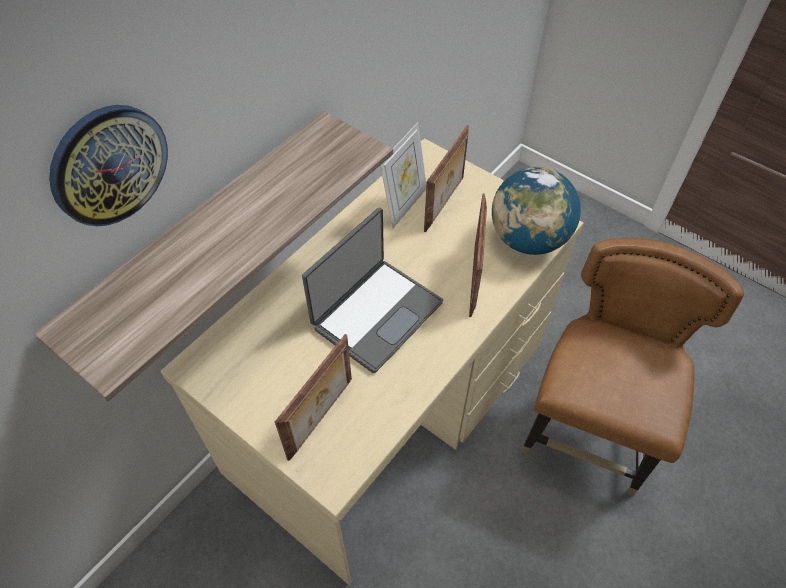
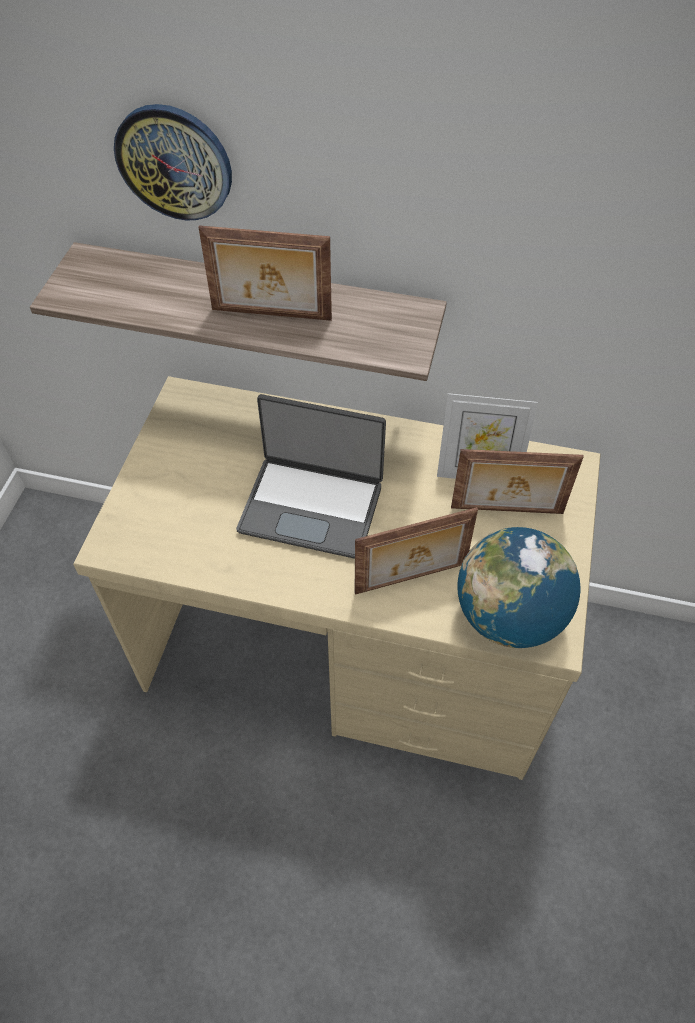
camera: 65 degrees right, 0 degrees up
picture frame [275,334,352,461] -> picture frame moved to [199,225,332,321]
brown chair [521,238,744,496] -> none

